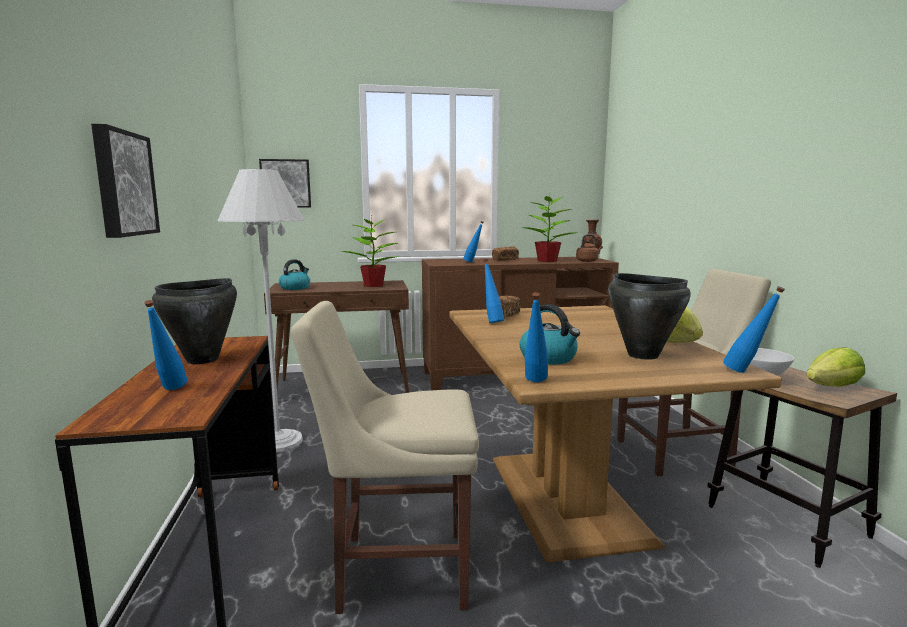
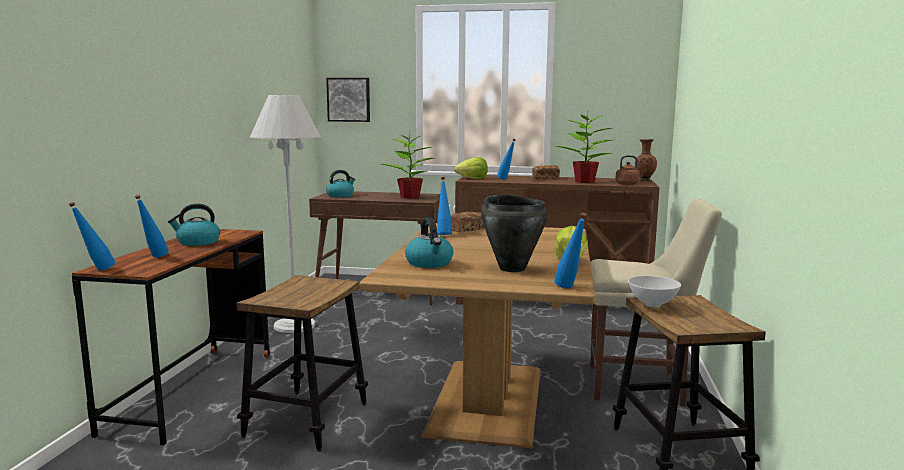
camera: 20 degrees right, 0 degrees up
picture [91,124,160,238] -> none
black cooking pot [152,278,237,364] -> kettle [168,203,220,246]
beige chair [291,301,479,614] -> stool [236,275,368,452]
blue bottle [525,292,548,382] -> blue bottle moved to [68,202,115,270]
lettuce [806,347,865,387] -> lettuce moved to [454,157,487,179]

